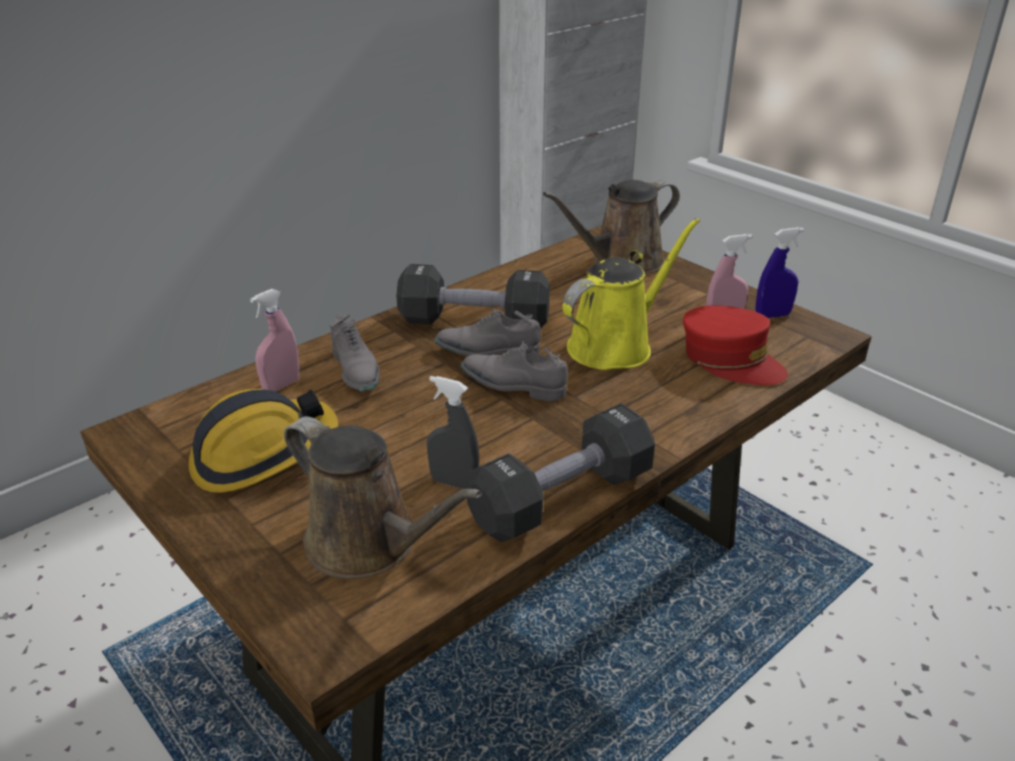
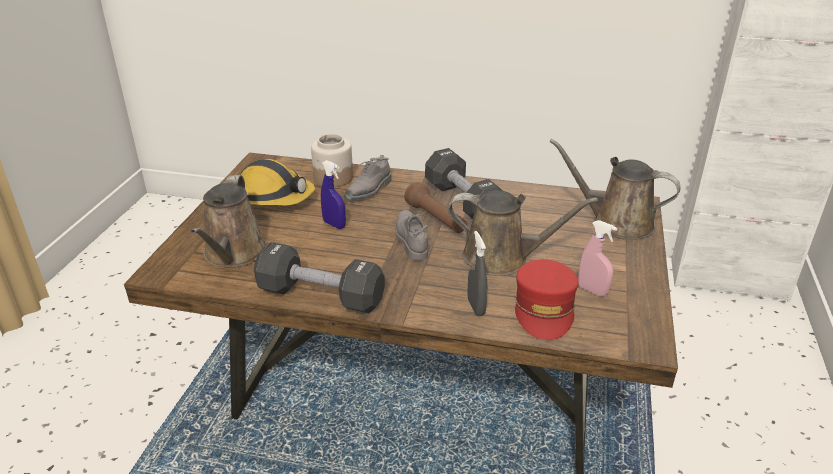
camera: 55 degrees right, 0 degrees up
pink spray bottle [250,289,299,391] -> jar [311,134,353,187]
grey spray bottle [427,376,479,489] -> grey spray bottle moved to [468,231,487,316]
grey shoe [435,308,541,356] -> brown flashlight [404,182,467,233]
yellow watering can [562,218,700,370] -> brown watering can [448,190,598,276]
blue spray bottle [756,227,804,318] -> blue spray bottle moved to [321,160,346,229]

